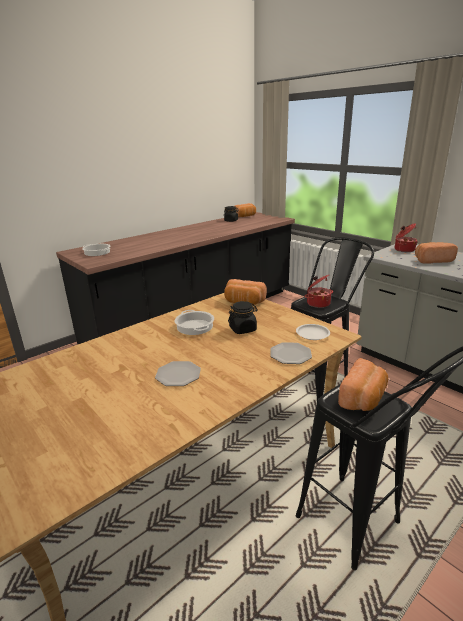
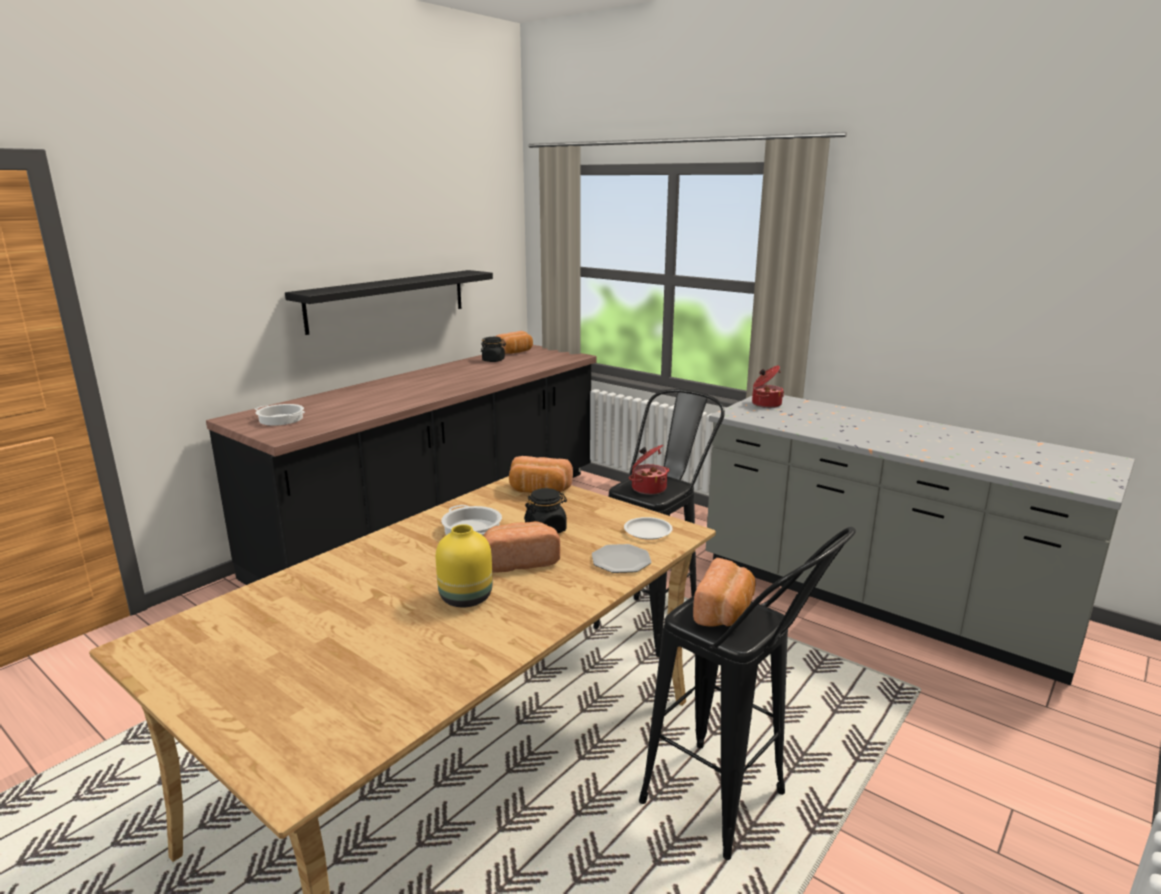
camera: 10 degrees left, 5 degrees down
plate [155,361,201,386] -> yellow vase [436,524,493,607]
bread [415,242,458,264] -> bread moved to [483,521,560,573]
none -> black shelf [285,270,493,335]

